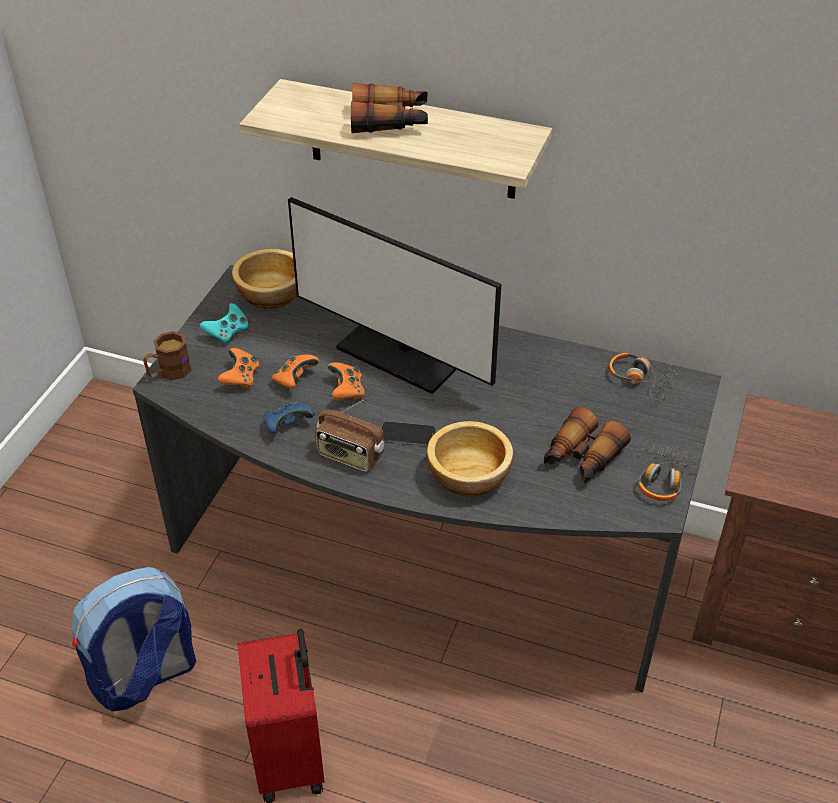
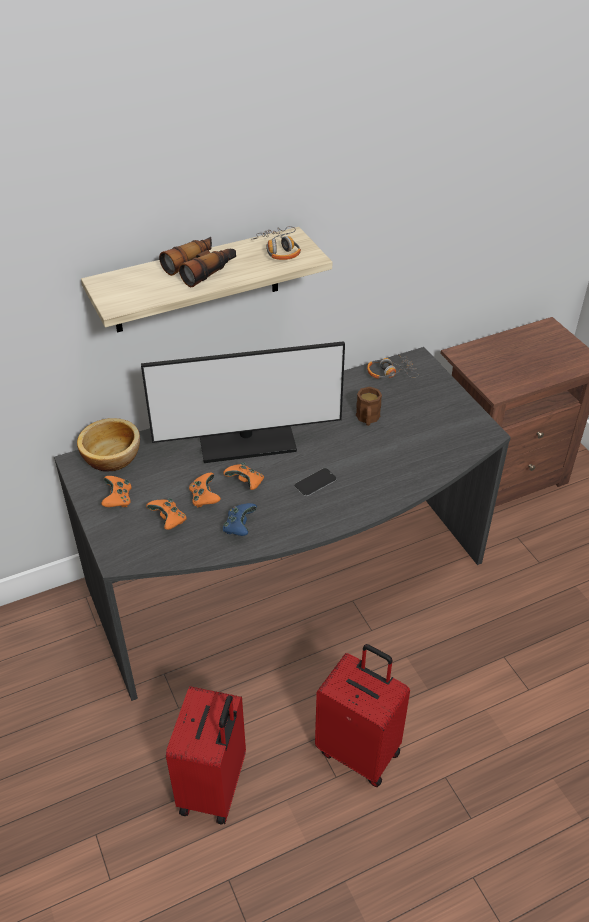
camera: 45 degrees left, 0 degrees up
backpack [72,567,196,712] -> red suitcase [166,686,246,825]
brown mug [143,331,191,380] -> brown mug moved to [356,387,382,426]
turquoise game controller [200,303,249,344] -> orange game controller [101,476,132,507]
radio [315,400,384,472] -> none
bowl [427,421,513,496] -> none
binoculars [544,407,631,483] -> none
headphones [638,445,704,501] -> headphones moved to [251,226,301,260]

